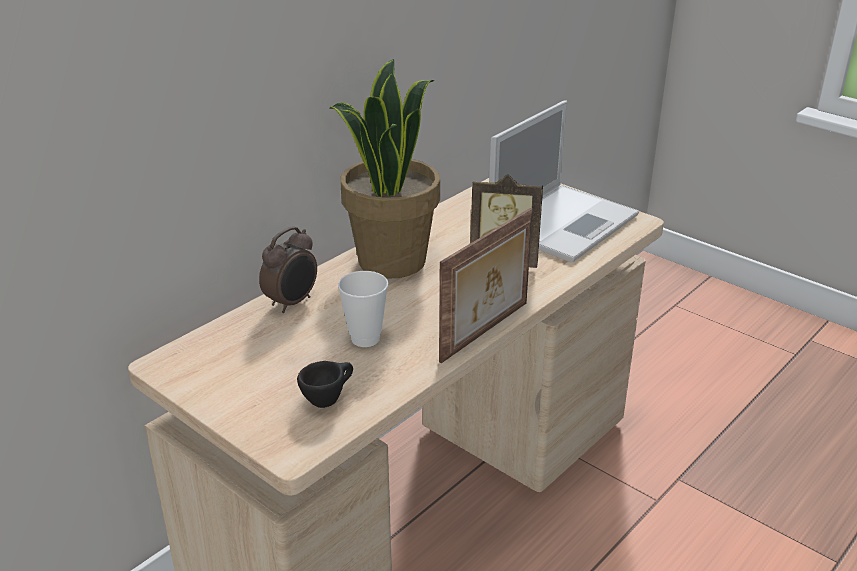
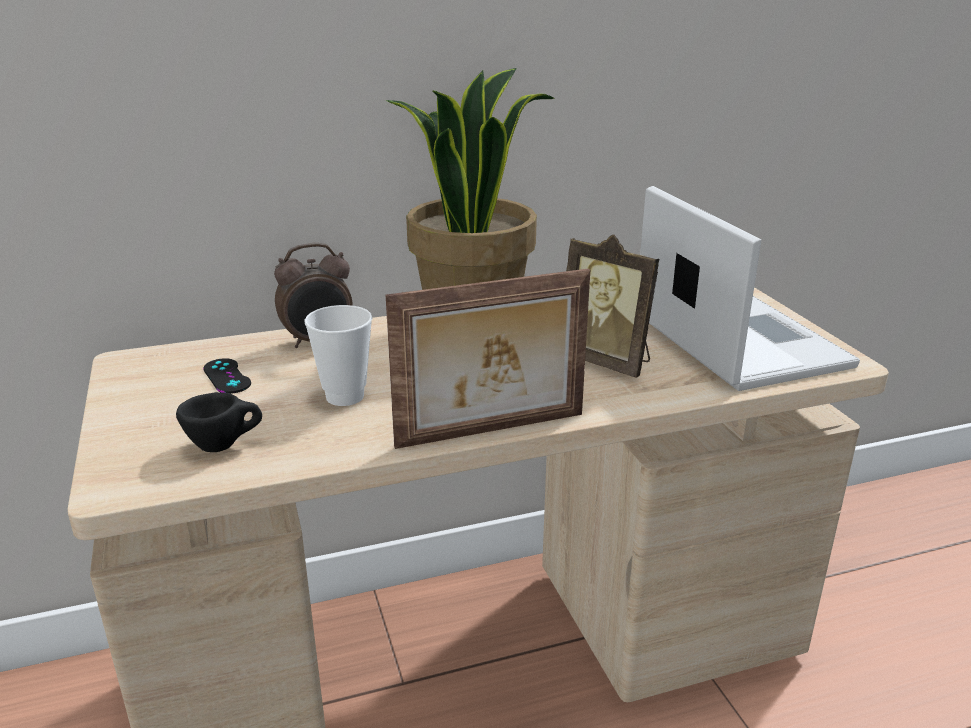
camera: 30 degrees right, 5 degrees down
laptop [489,100,639,263] -> laptop turned 90 degrees counterclockwise [640,186,860,391]
none -> black game controller [203,358,251,394]

